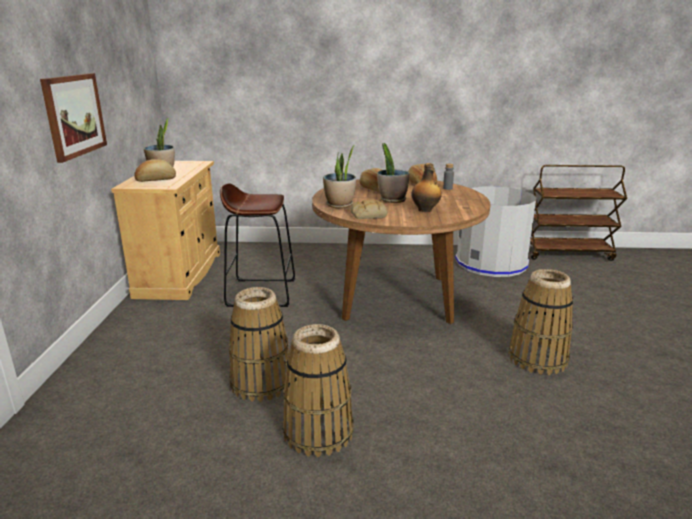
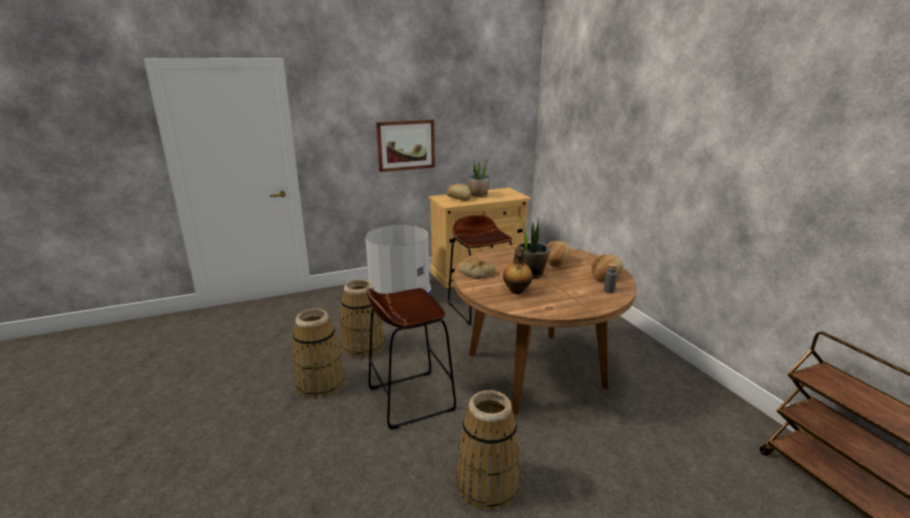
camera: 65 degrees right, 0 degrees up
potted plant [323,145,356,208] -> none
grey trash can [455,186,537,277] -> grey trash can moved to [365,225,431,294]
none -> brown stool [367,288,456,430]

